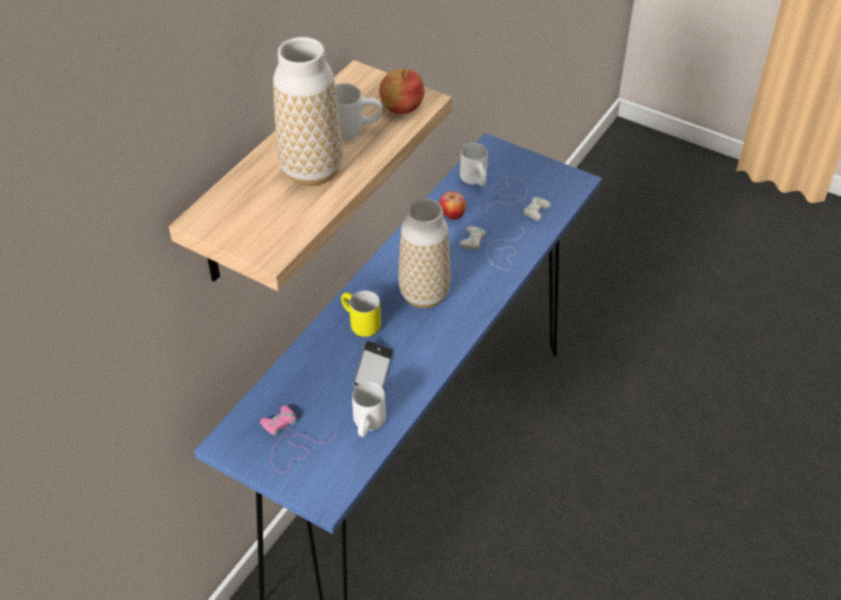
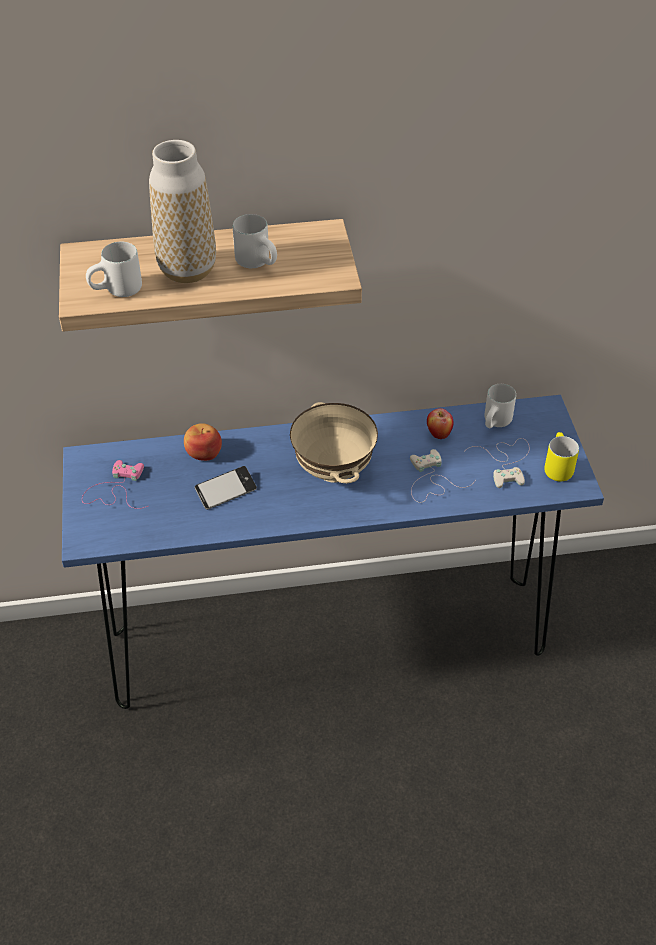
camera: 50 degrees right, 0 degrees up
yellow mug [341,291,381,337] -> yellow mug moved to [544,432,579,482]
white mug [352,382,386,437] -> white mug moved to [86,242,142,297]
apple [379,68,424,114] -> apple moved to [184,423,222,461]
vase [398,198,451,308] -> beige bowl [290,402,378,483]

